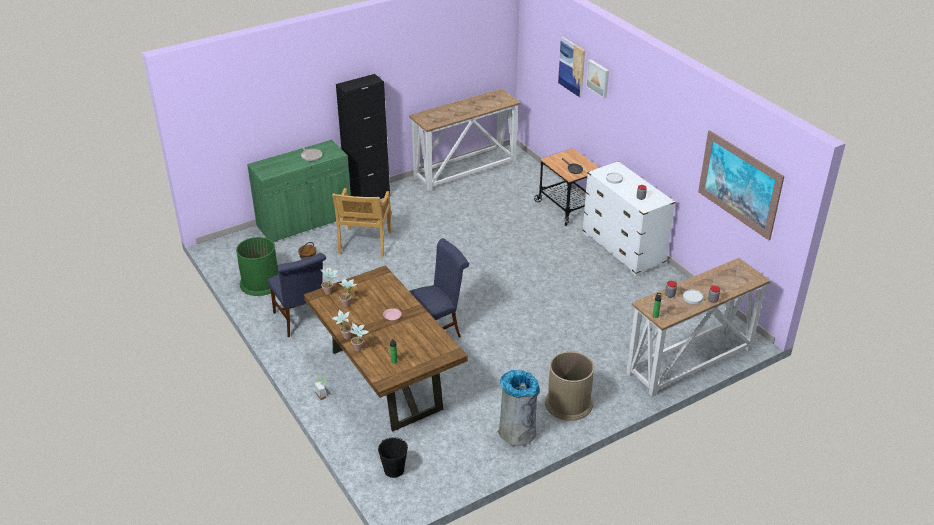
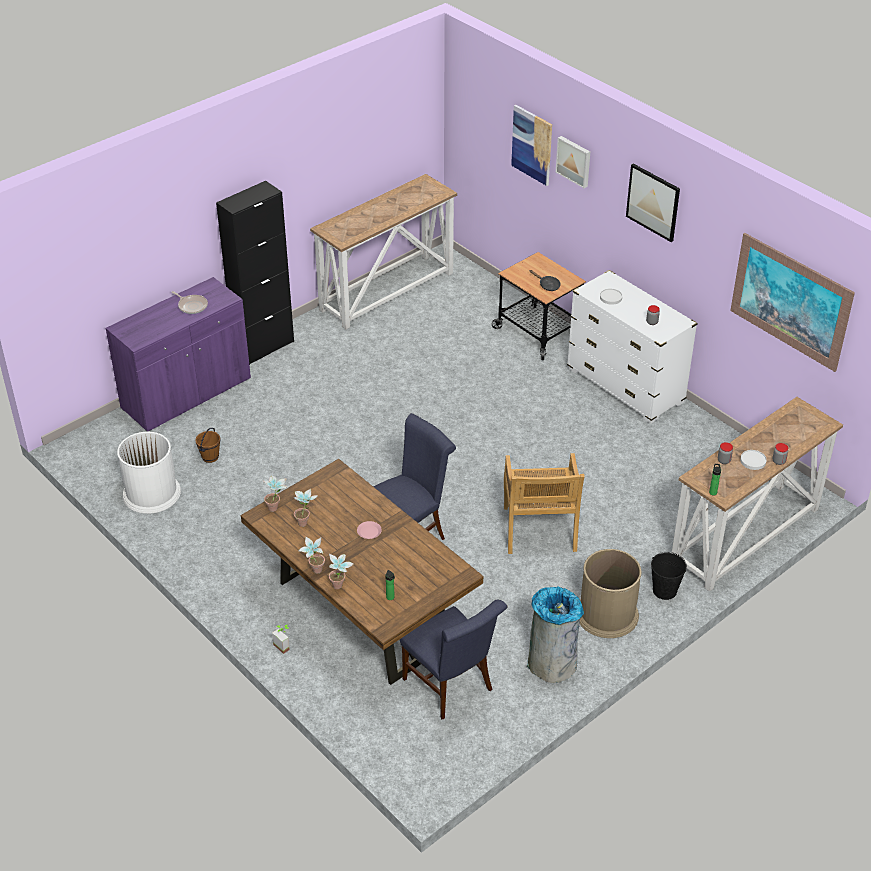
camera: 10 degrees left, 5 degrees up
green trash can [236,237,278,296] -> white trash can [117,432,181,514]
green cabinet [247,140,351,242] -> purple cabinet [105,277,251,432]
blue chair [268,253,326,337] -> blue chair moved to [400,600,507,720]
beige chair [332,188,391,257] -> beige chair moved to [504,453,585,554]
black bucket [378,437,408,478] -> black bucket moved to [651,552,687,600]
none -> picture [626,164,680,242]

